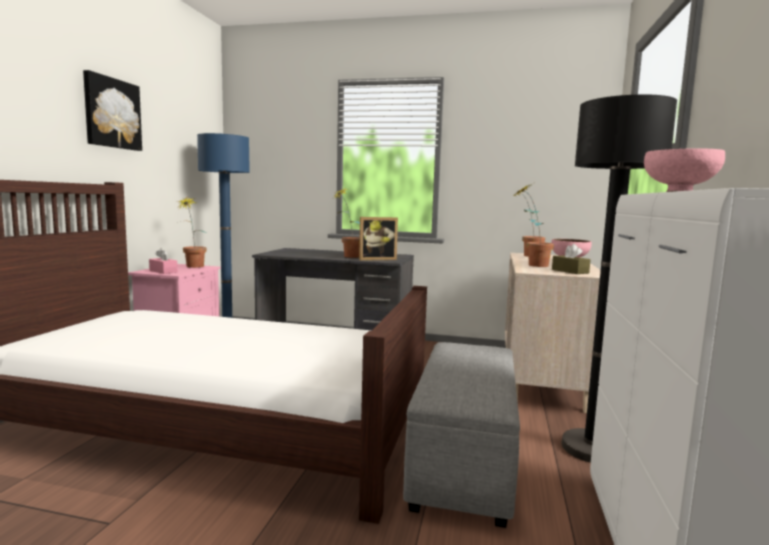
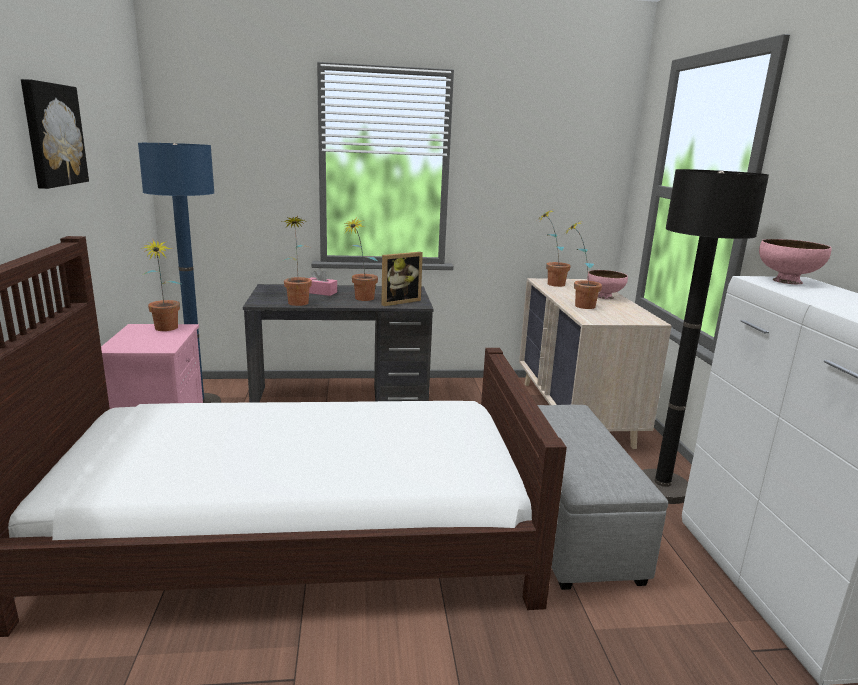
camera: 20 degrees left, 10 degrees up
pink tissue box [149,248,178,274] -> pink tissue box moved to [309,268,337,296]
brown tissue box [552,244,591,274] -> none
none -> potted plant [279,216,312,306]

